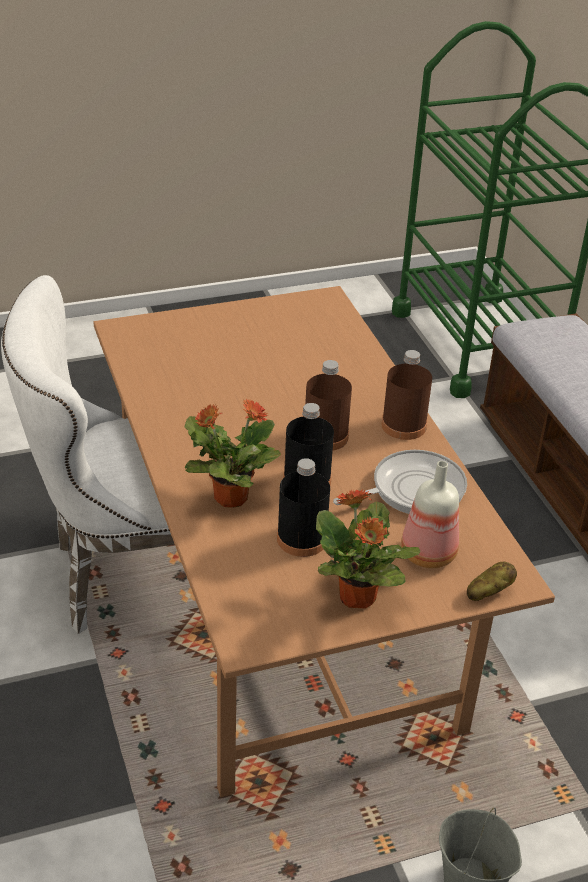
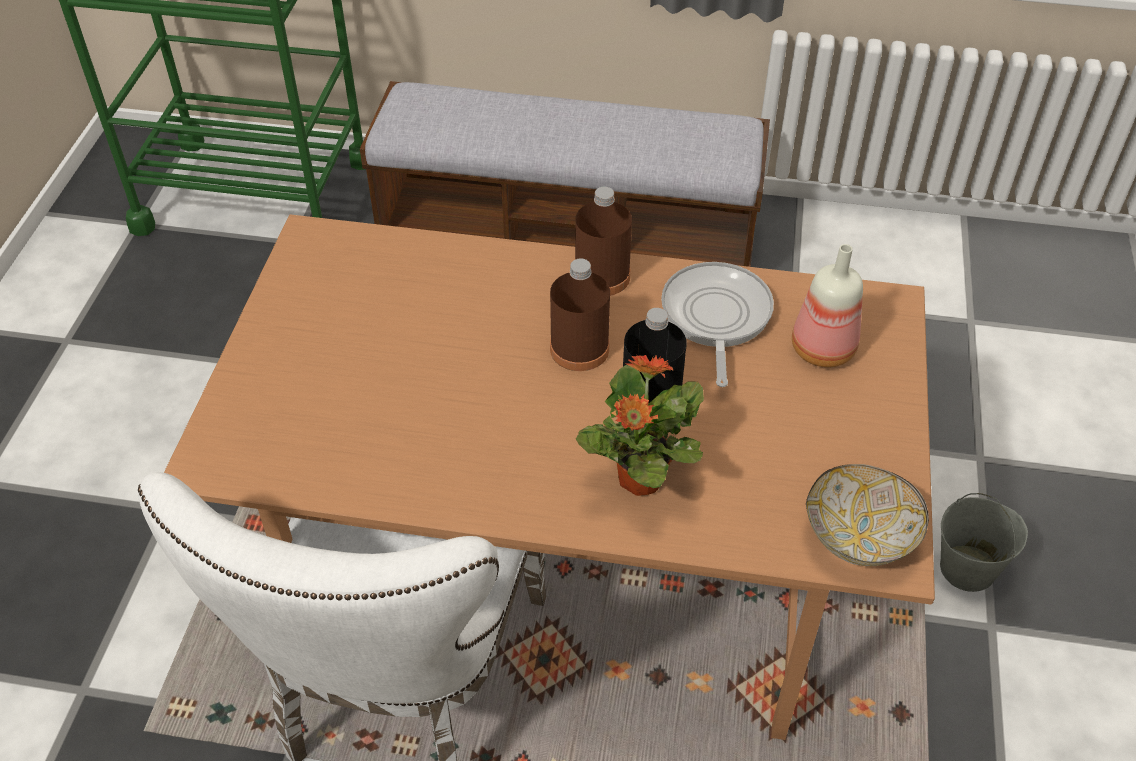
camera: 60 degrees left, 10 degrees up
black bottle [277,458,330,557] -> none
potted plant [316,489,420,609] -> none
potato [467,562,517,601] -> none
none -> bowl [806,464,929,566]

